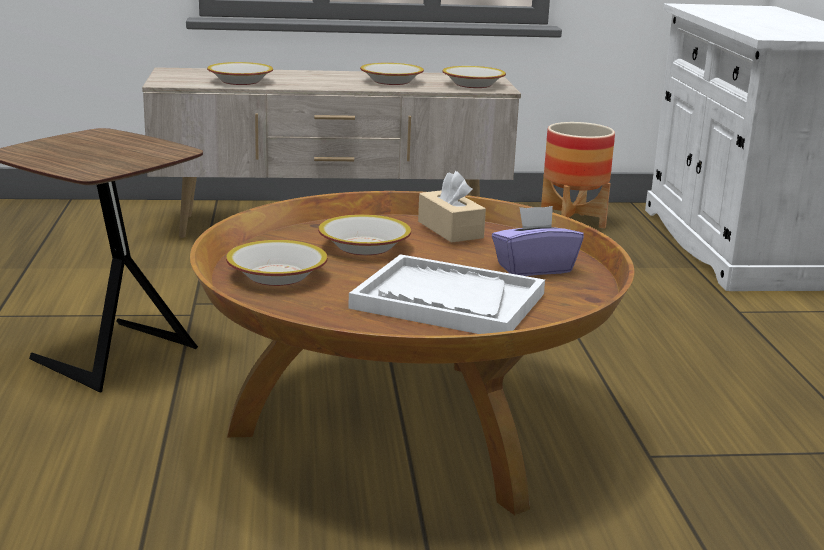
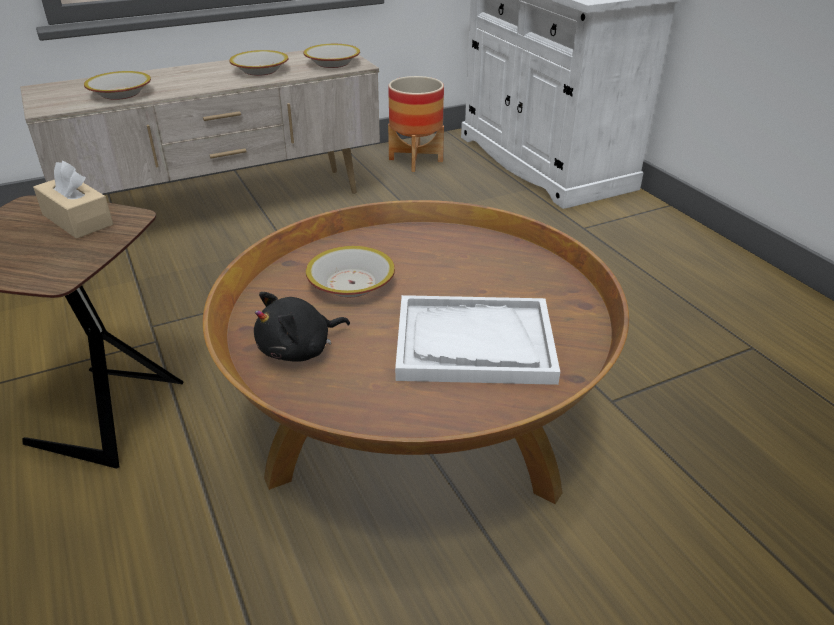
camera: 20 degrees left, 15 degrees up
bowl [226,240,328,286] -> black plush toy [254,292,350,362]
beige tissue box [418,171,486,243] -> beige tissue box moved to [33,160,113,239]
purple tissue box [492,206,584,276] -> none

